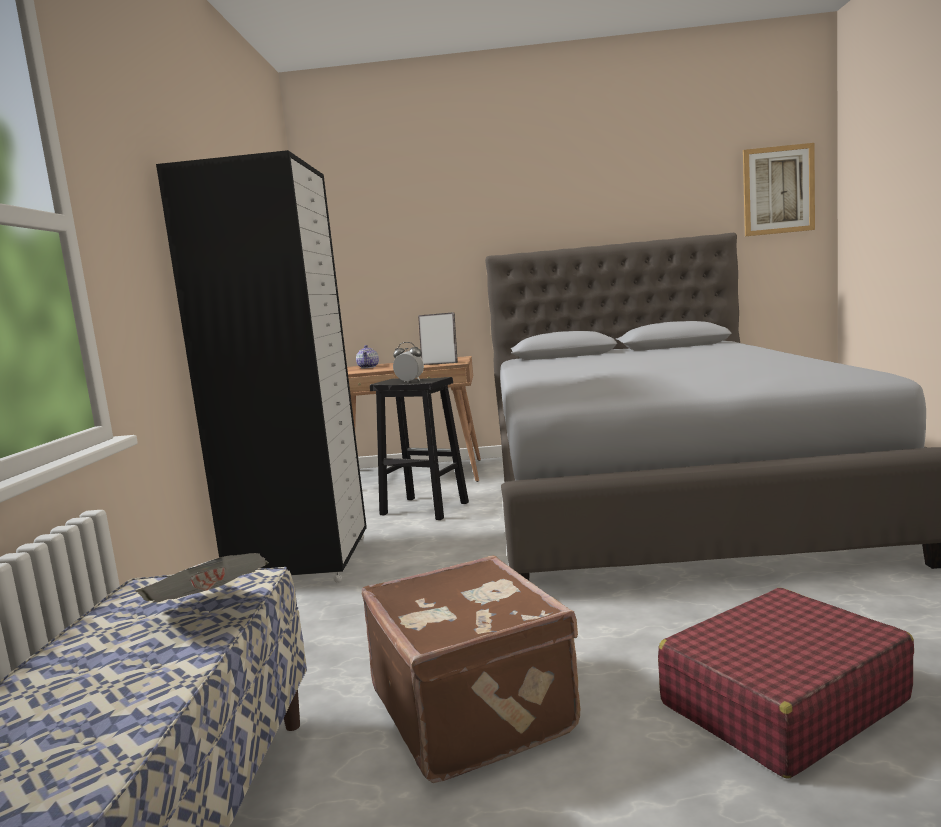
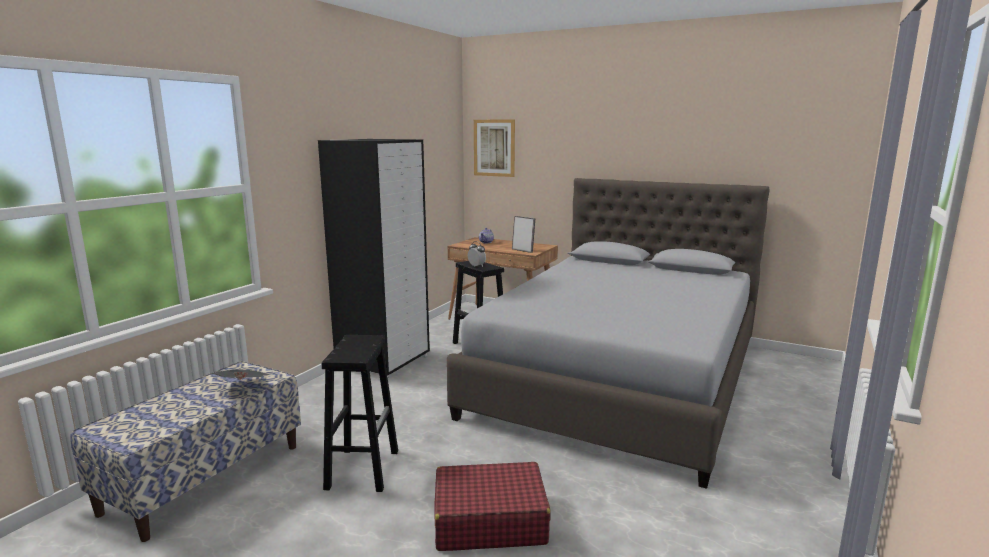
camera: 25 degrees right, 5 degrees up
brown suitcase [362,555,580,783] -> black stool [322,335,398,492]
picture [743,143,815,236] -> picture moved to [474,119,515,177]

